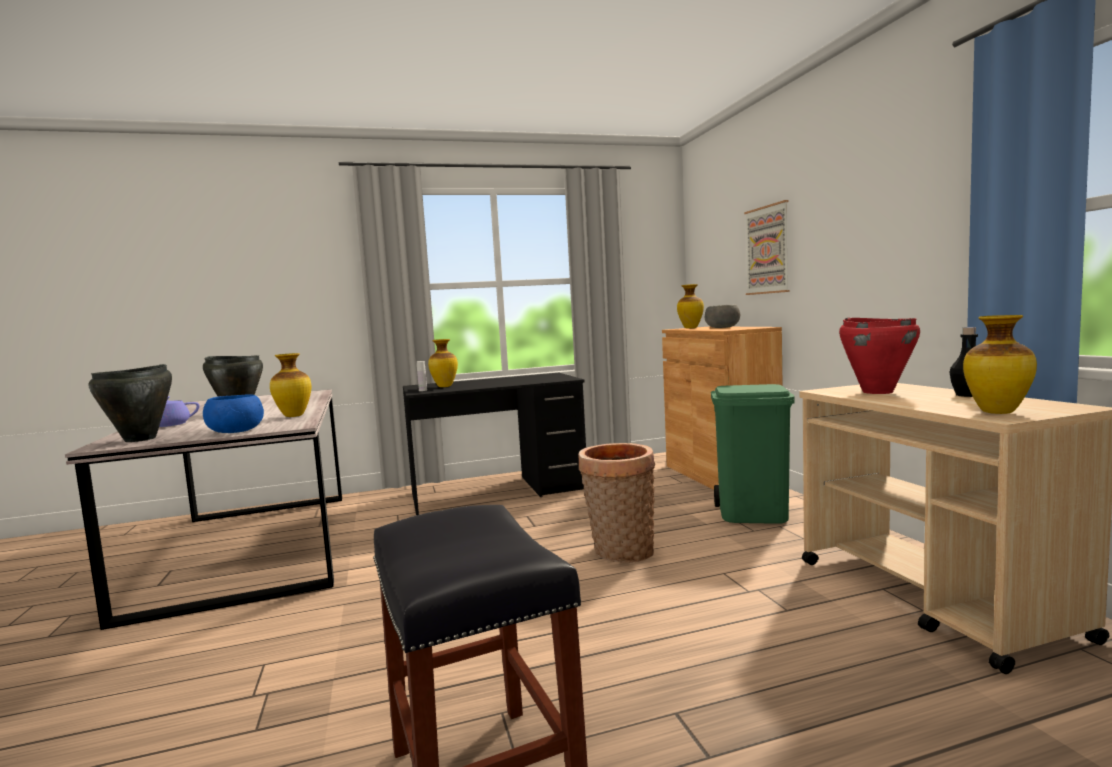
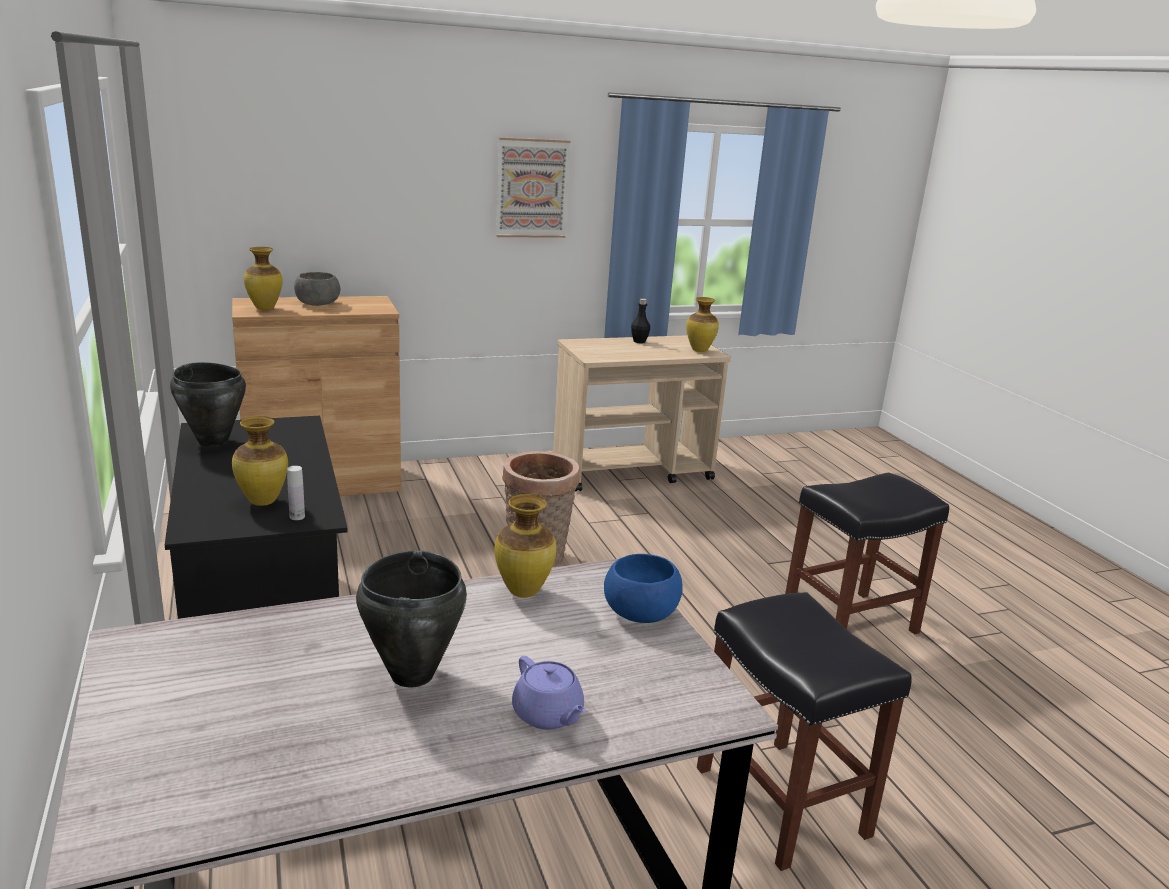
camera: 95 degrees left, 15 degrees up
black cooking pot [89,364,172,442] -> black cooking pot moved to [170,362,246,447]
green trash can [711,384,795,524] -> none
picture [744,200,790,295] -> picture moved to [496,137,571,238]
red cooking pot [839,318,920,394] -> none
none -> black stool [697,592,912,871]

